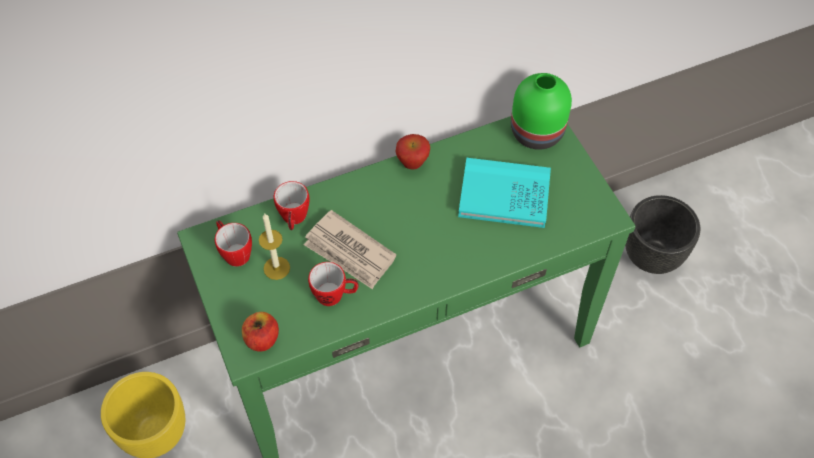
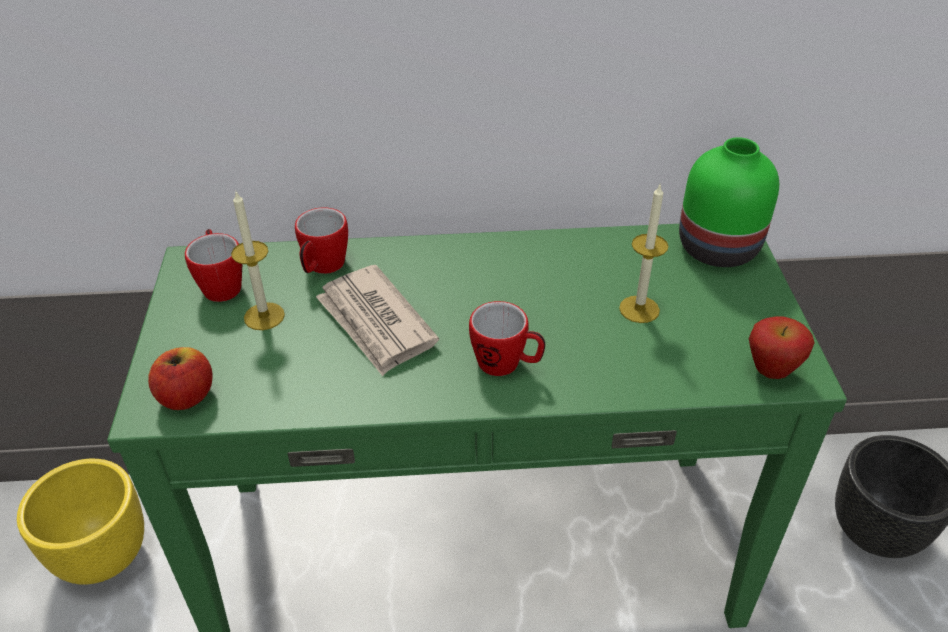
camera: 20 degrees right, 15 degrees down
mug [308,262,359,306] -> mug moved to [469,301,545,376]
apple [395,134,430,169] -> apple moved to [749,316,815,379]
turquoise book [458,158,551,228] -> candle [619,183,668,323]

